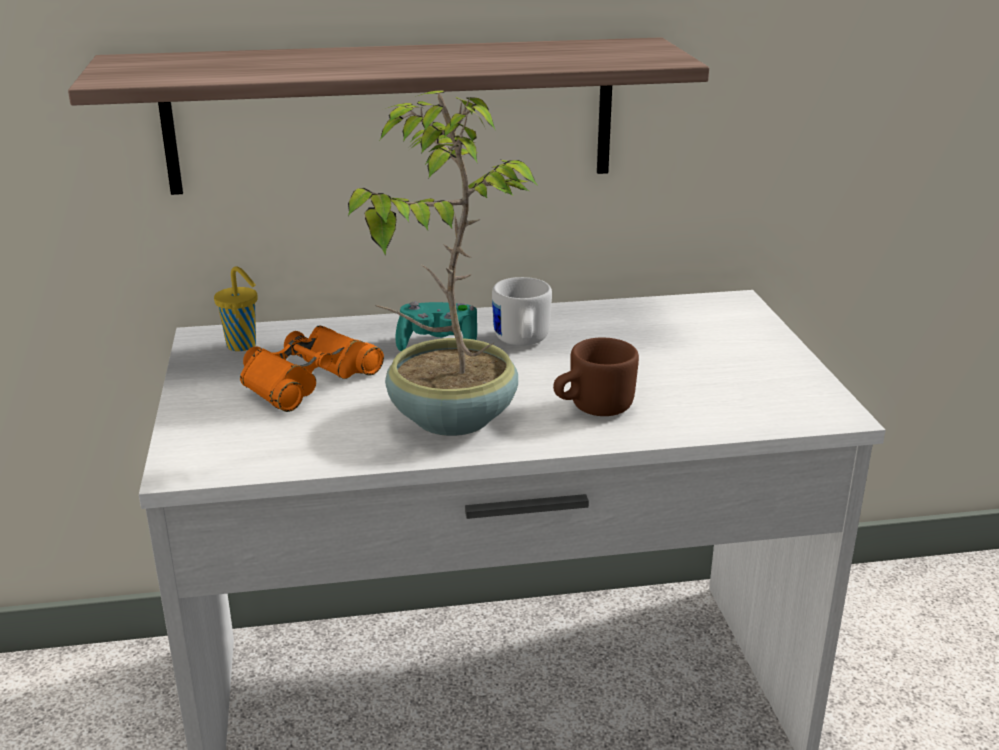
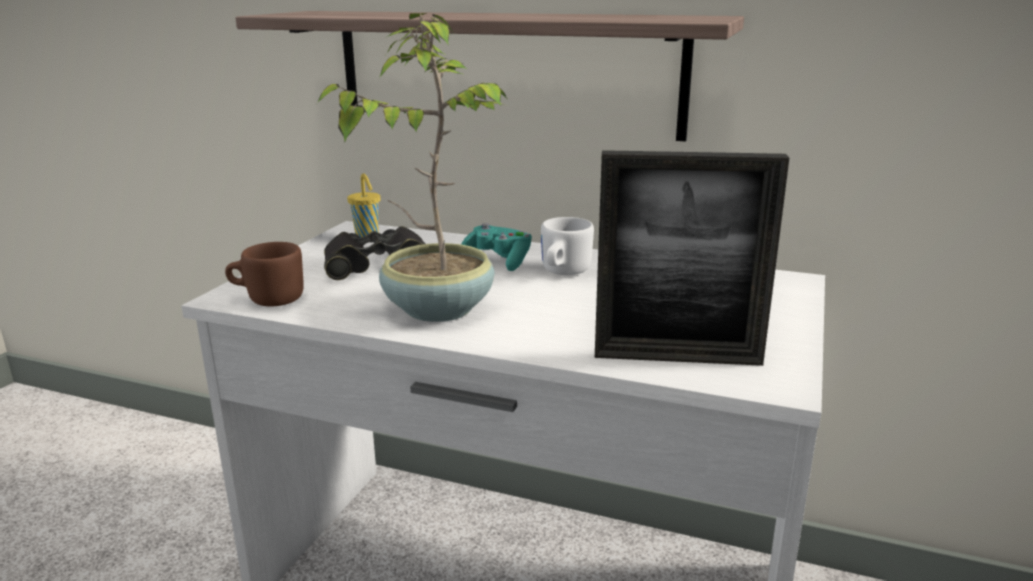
camera: 30 degrees right, 5 degrees down
orange binoculars [240,325,384,412] -> black binoculars [324,226,426,280]
brown mug [553,338,639,416] -> brown mug moved to [225,242,304,306]
none -> picture frame [595,150,789,366]

